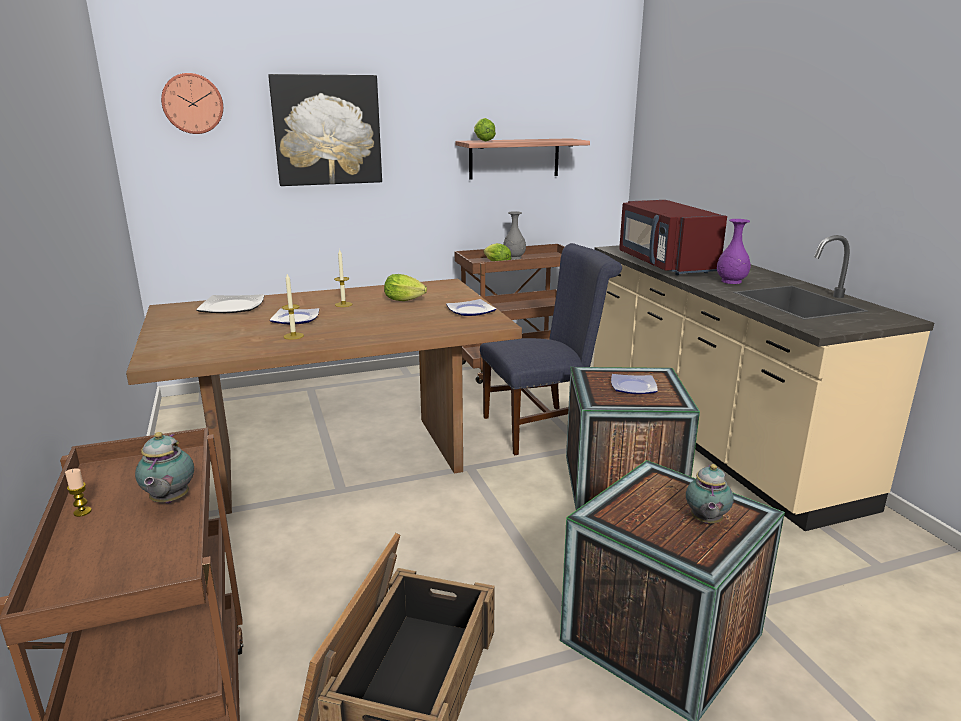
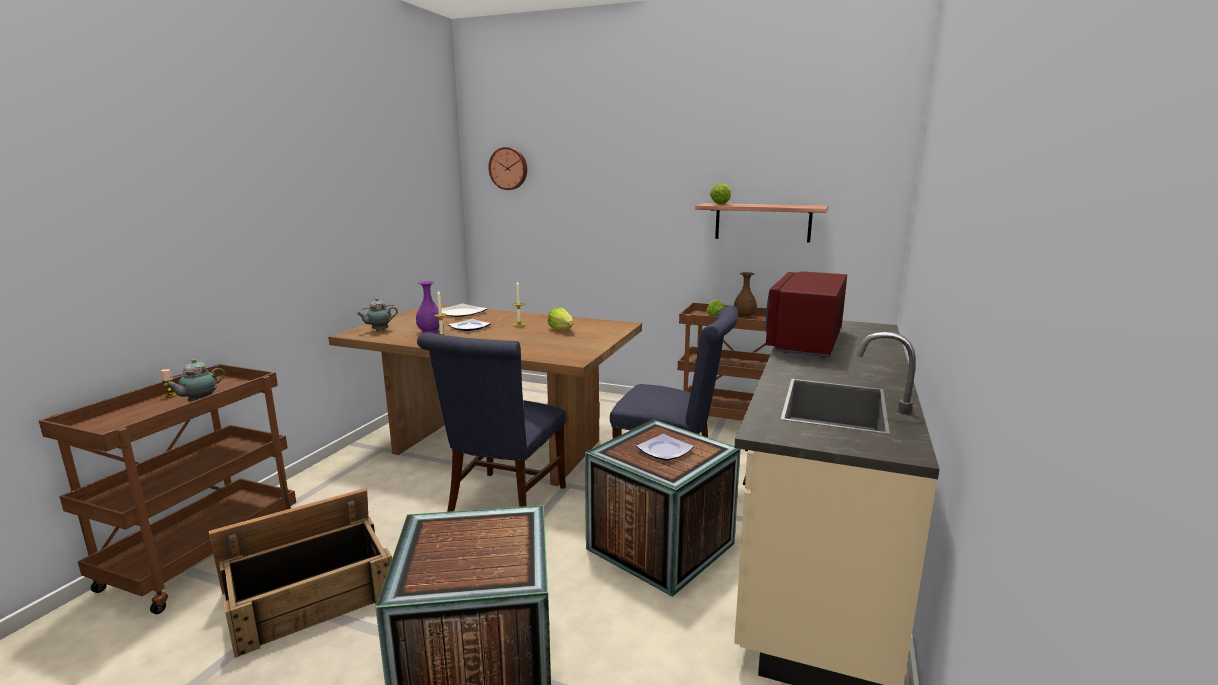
camera: 40 degrees right, 5 degrees down
picture [268,74,382,186] -> none
plate [446,299,496,316] -> none
grey vase [503,211,526,260] -> brown vase [734,272,757,319]
teapot [686,464,734,524] -> teapot moved to [357,298,398,331]
purple vase [717,219,751,284] -> purple vase moved to [416,281,439,333]
none -> blue chair [417,332,566,512]

